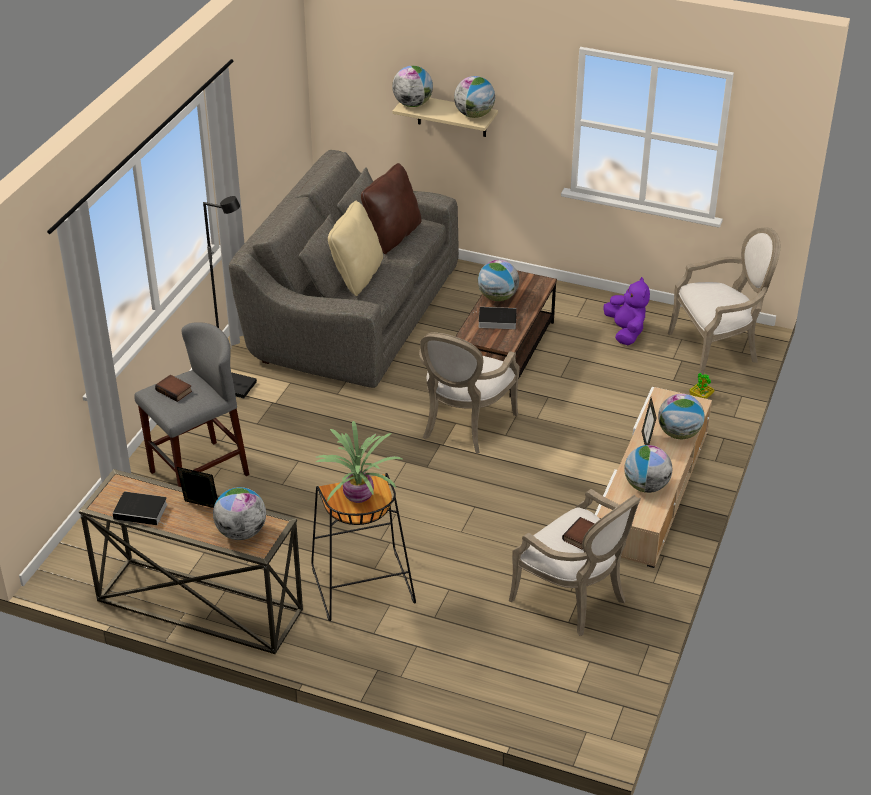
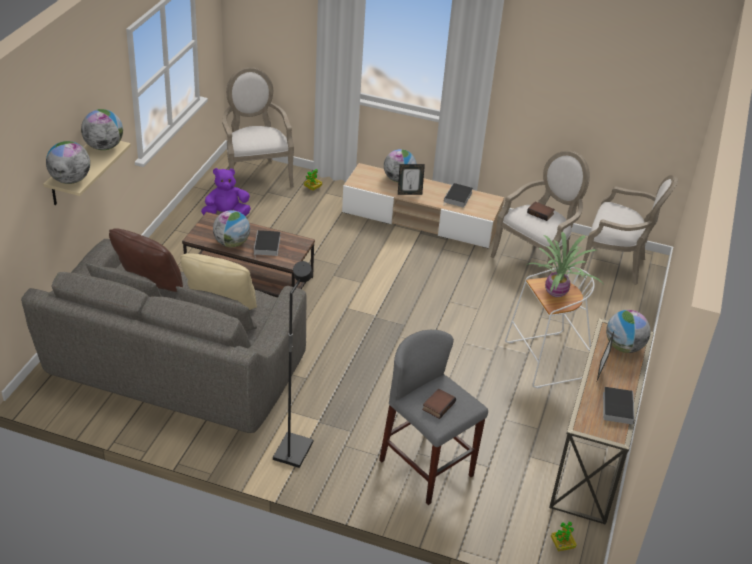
camera: 95 degrees left, 0 degrees up
black stool [311,473,416,621] -> white stool [505,267,595,389]
armchair [419,332,520,453] -> armchair moved to [578,175,678,285]
globe [624,445,672,493] -> book [443,183,473,208]
none -> potted plant [551,521,577,551]

